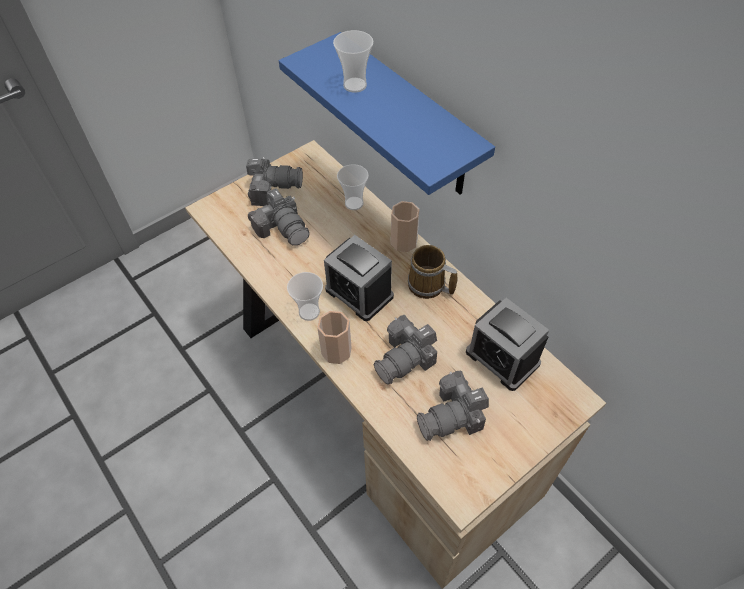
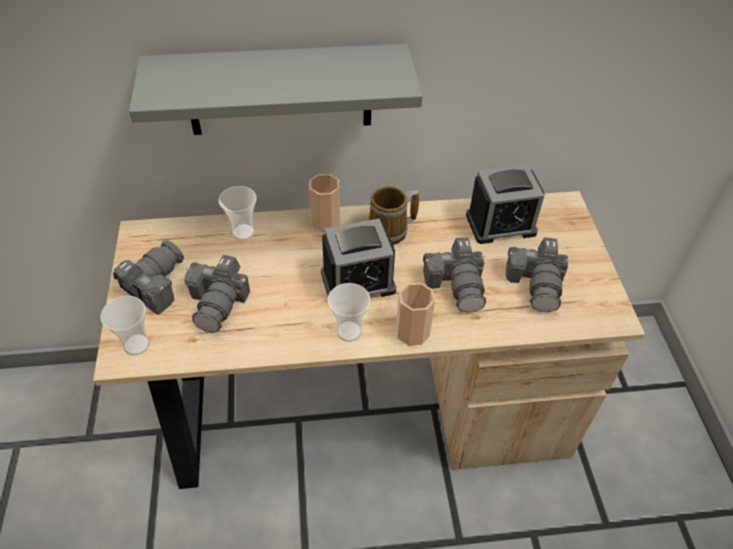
camera: 60 degrees left, 5 degrees down
camera [248,189,310,245] -> camera turned 105 degrees clockwise [184,255,250,333]
blue shelf [279,32,495,195] -> grey shelf [129,44,423,135]
cup [333,30,373,93] -> cup moved to [100,296,150,355]

